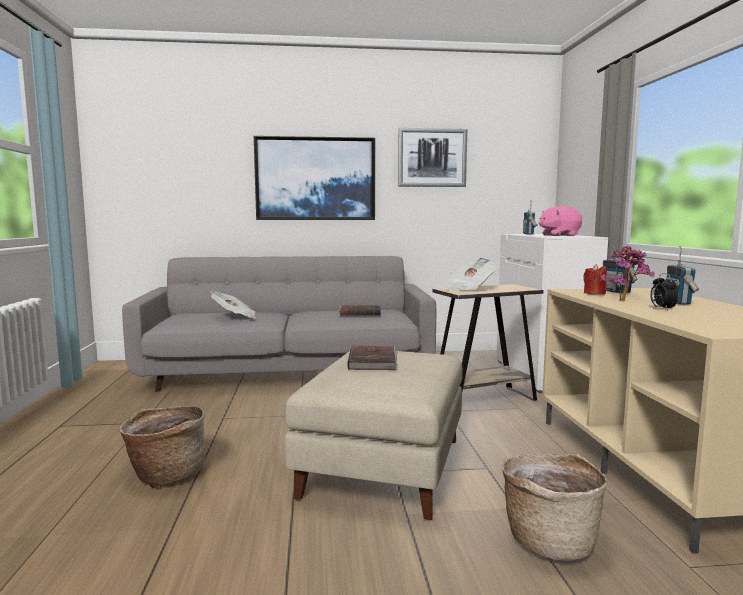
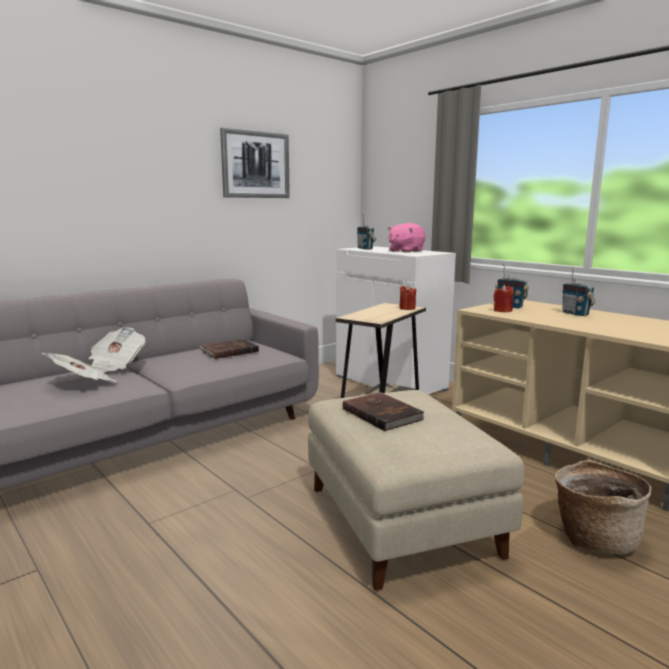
camera: 35 degrees left, 5 degrees up
basket [119,406,205,489] -> none
picture [254,136,375,220] -> none
newspaper [446,258,498,291] -> newspaper moved to [88,327,145,372]
potted plant [600,246,655,301] -> none
alarm clock [650,273,679,310] -> none
none -> red candle [399,285,416,310]

